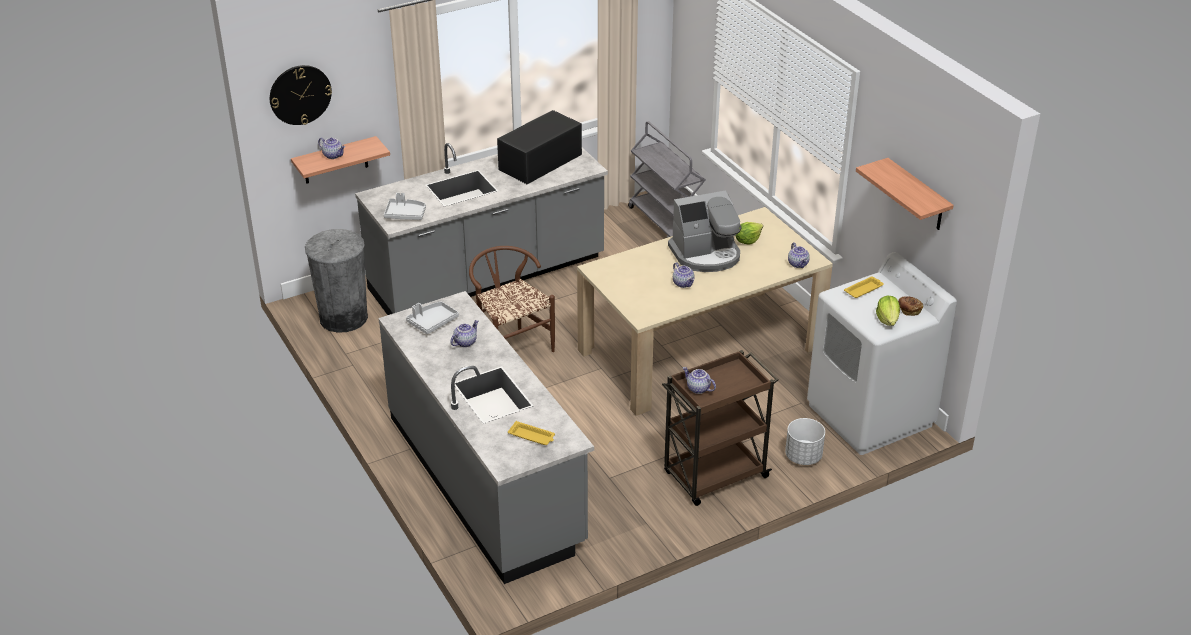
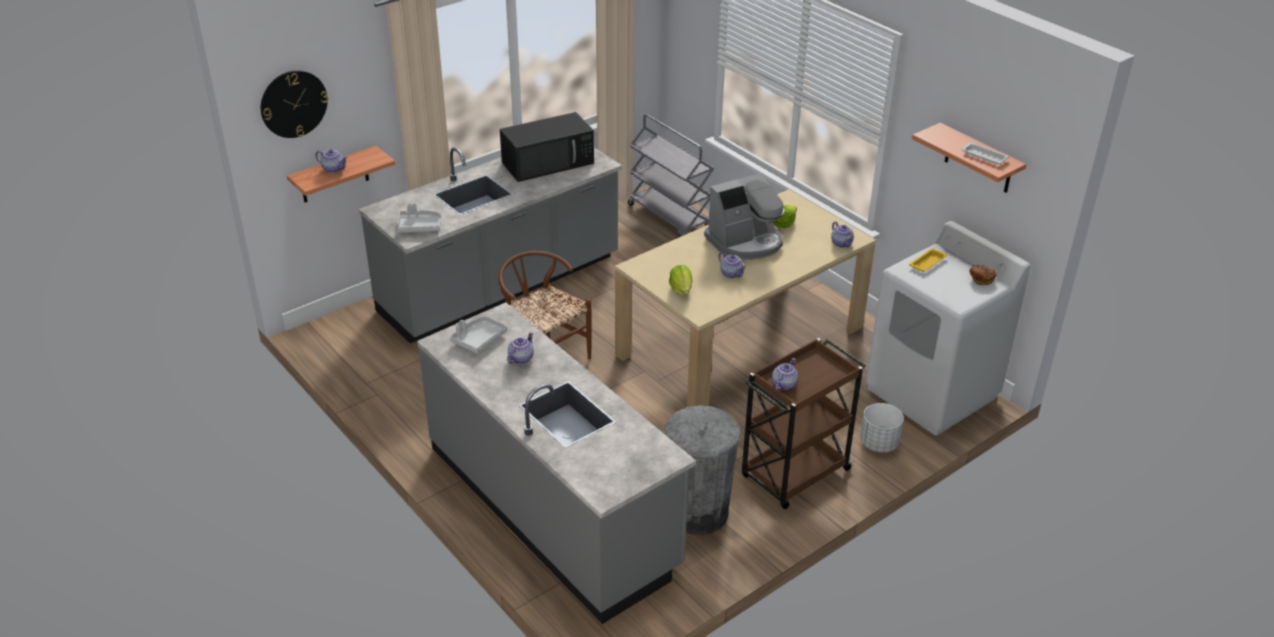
camera: 10 degrees left, 0 degrees up
grey trash can [305,229,368,333] -> grey trash can moved to [664,405,741,535]
black microwave [497,110,582,184] -> black microwave turned 150 degrees counterclockwise [500,112,594,182]
yellow tray [508,421,555,445] -> none
teapot [683,367,716,394] -> teapot turned 90 degrees clockwise [772,358,798,390]
lettuce [876,295,900,326] -> lettuce moved to [669,265,693,295]
none -> white tray [962,143,1009,165]

